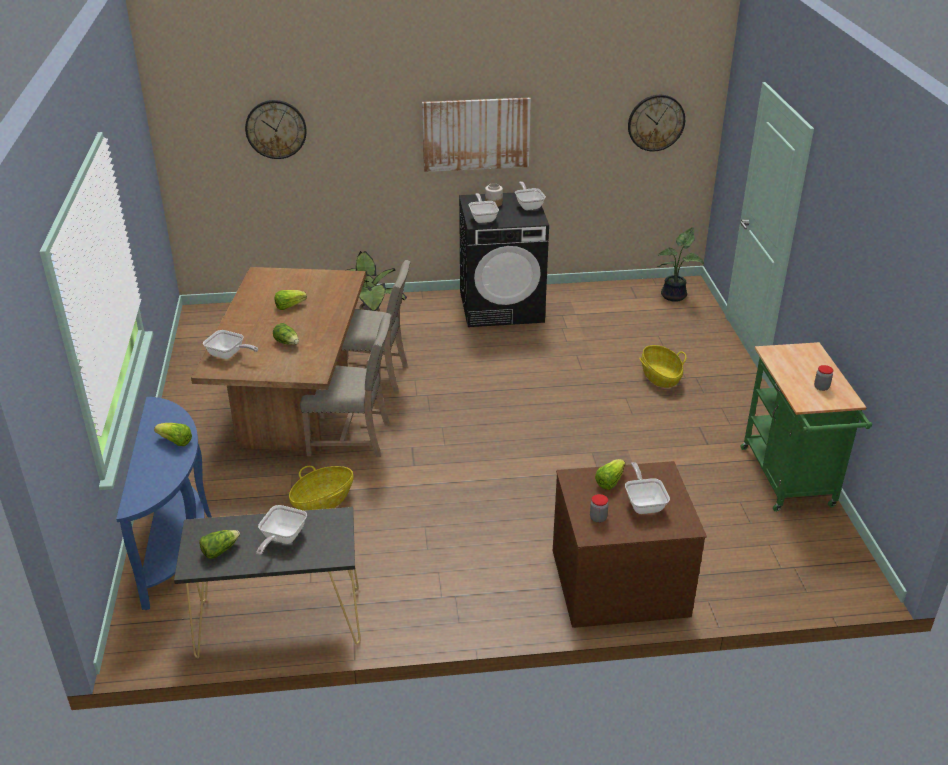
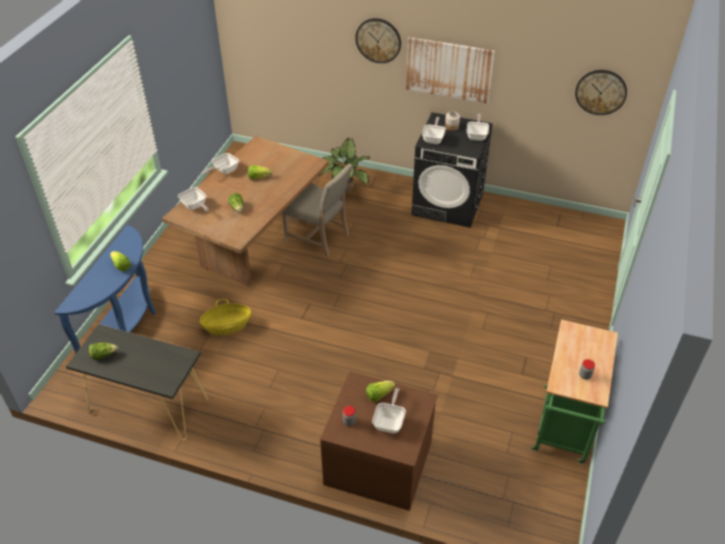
camera: 25 degrees right, 10 degrees up
wall clock [245,100,307,159] -> wall clock moved to [355,18,401,63]
frying pan [257,505,307,556] -> frying pan moved to [203,153,239,175]
beige chair [300,313,392,457] -> none
basket [639,345,686,388] -> none
potted plant [658,227,704,302] -> none

